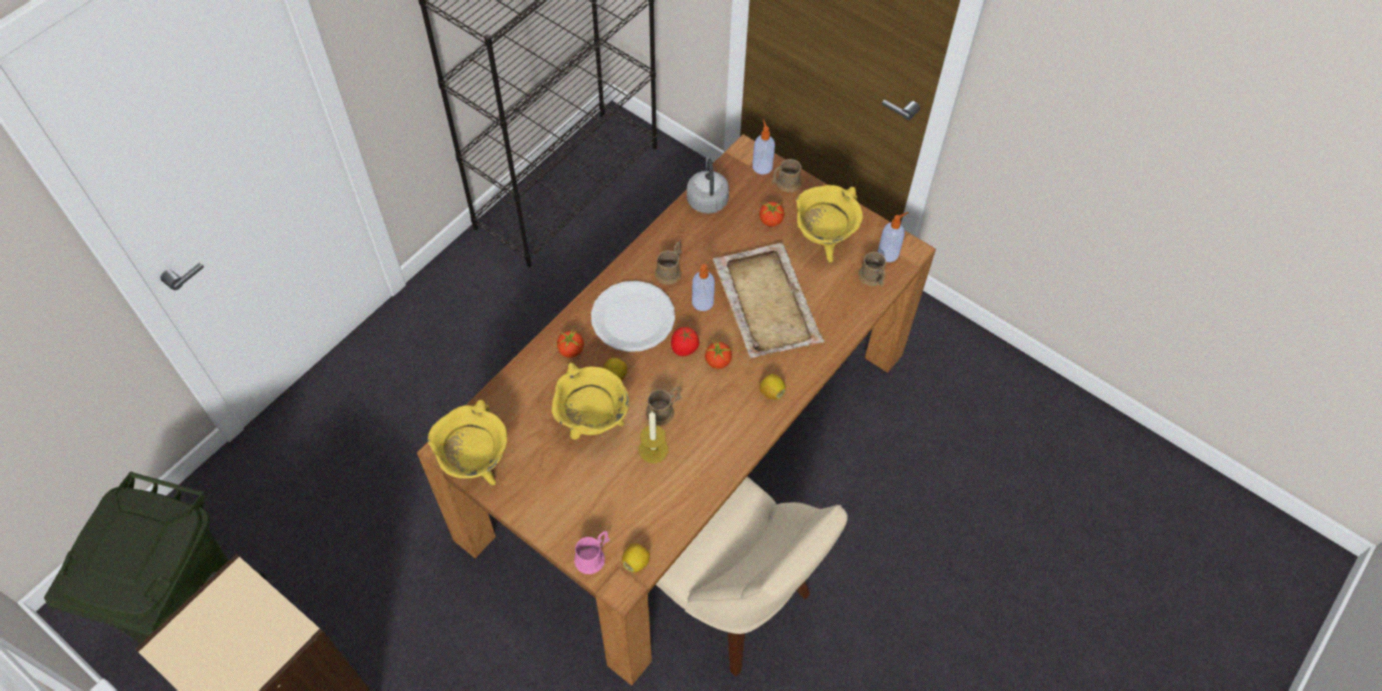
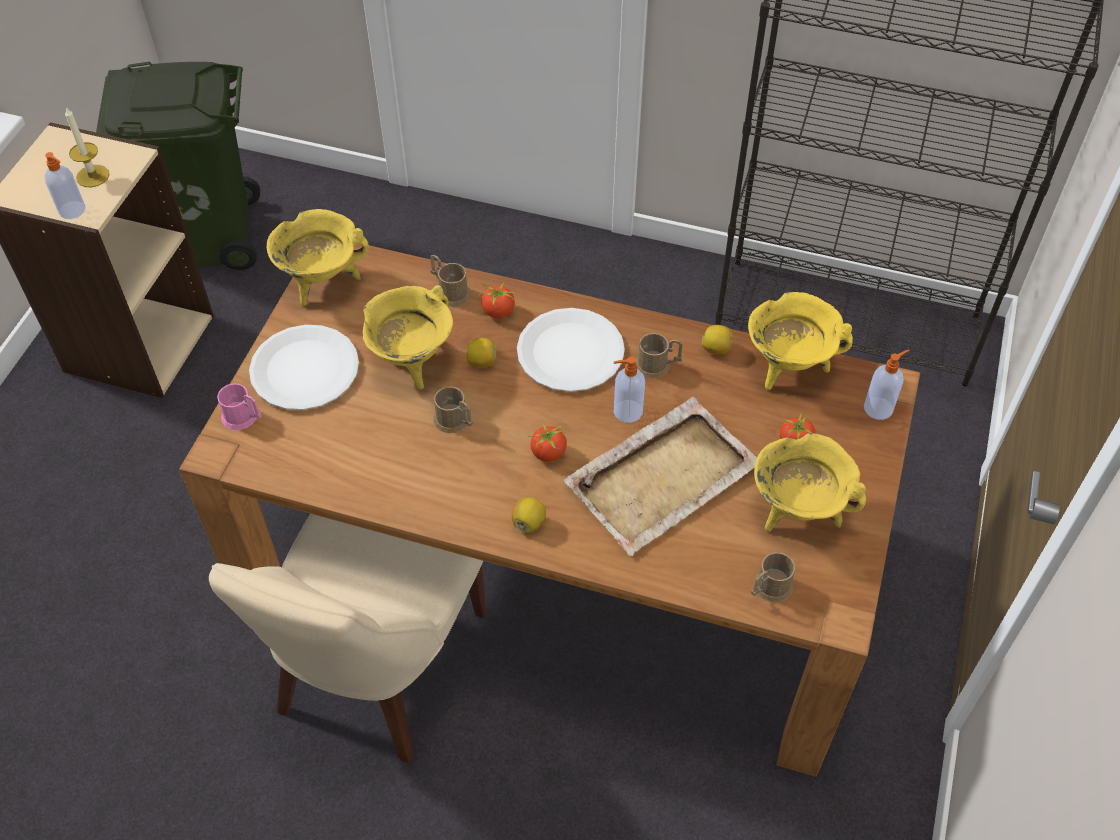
camera: 70 degrees right, 5 degrees down
lemon [622,543,650,573] -> lemon moved to [702,325,733,355]
candle [639,412,668,463] -> candle moved to [65,107,110,187]
tomato [671,327,699,356] -> none
grey kettle [687,157,729,214] -> yellow cooking pot [748,292,853,390]
brown mug [772,159,802,192] -> brown mug moved to [430,254,471,307]
soap dispenser [878,212,909,262] -> soap dispenser moved to [45,152,85,219]
none -> white plate [249,325,359,410]

